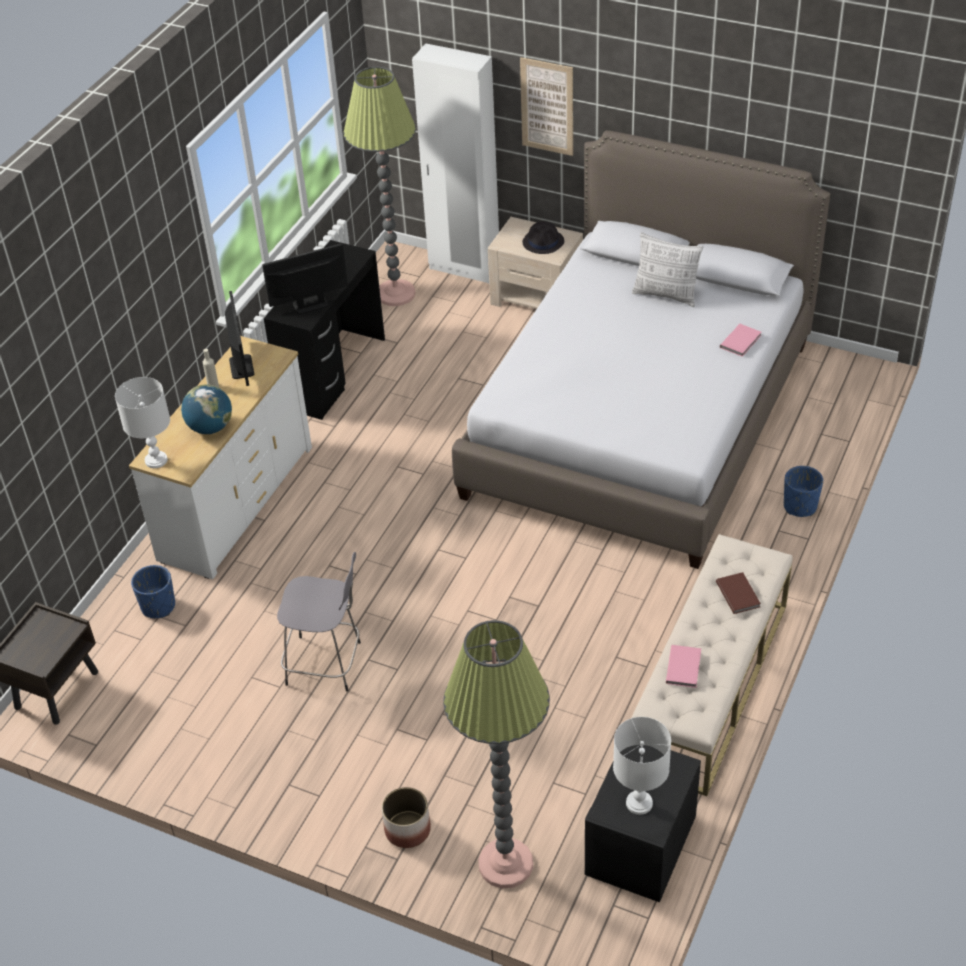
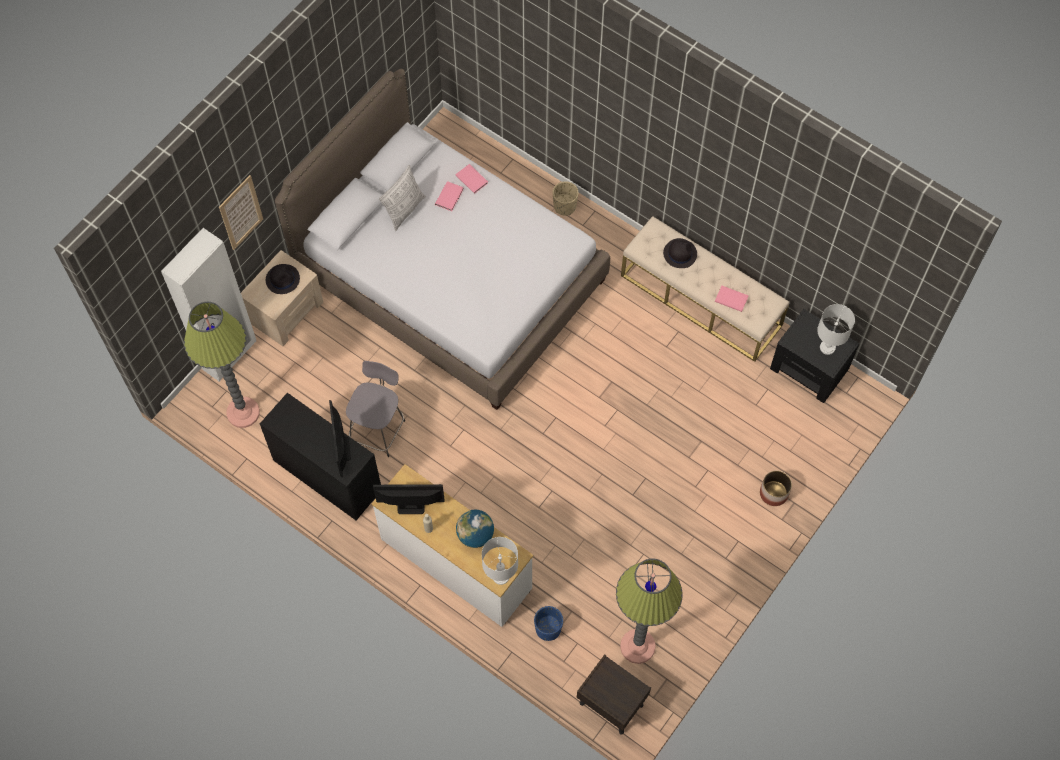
camera: 80 degrees left, 20 degrees up
grey stool [277,552,361,691] -> grey stool moved to [346,361,405,457]
floor lamp [443,620,550,888] -> floor lamp moved to [616,558,683,664]
brown book [716,572,761,614] -> black hat [663,238,697,268]
blue planter [784,466,823,517] -> beige planter [553,181,578,216]
none -> pink book [435,181,464,211]

